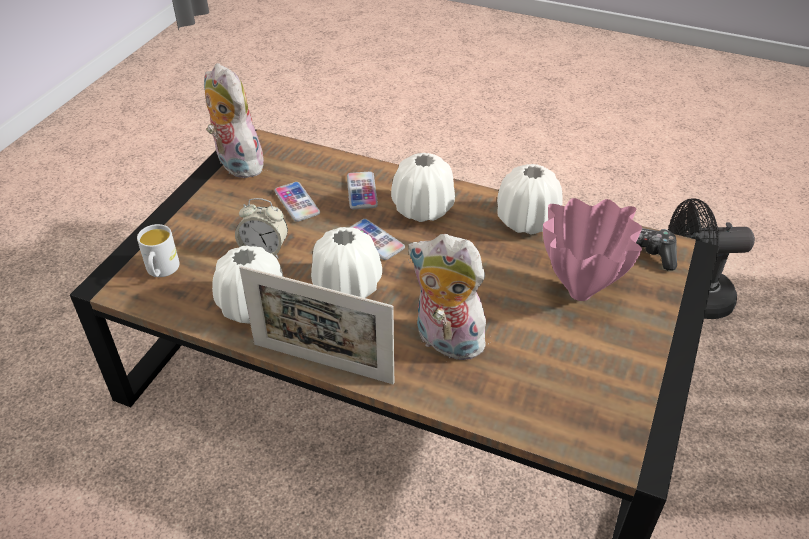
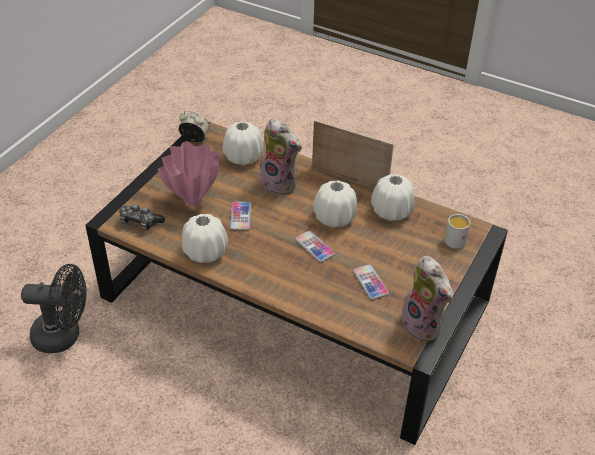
camera: 175 degrees left, 0 degrees up
alarm clock [235,198,288,259] -> alarm clock moved to [179,111,210,142]
phone [347,172,378,209] -> phone moved to [230,202,251,230]
white vase [391,153,455,222] -> white vase moved to [223,121,264,166]

